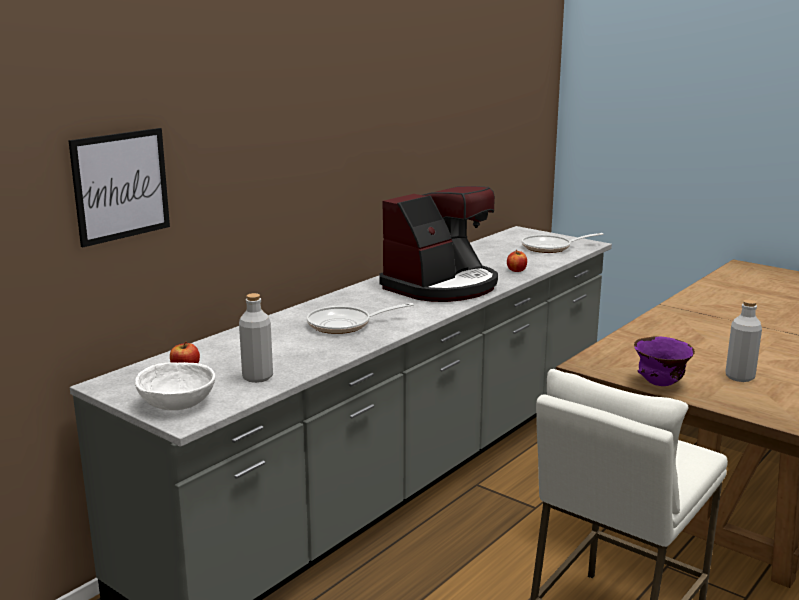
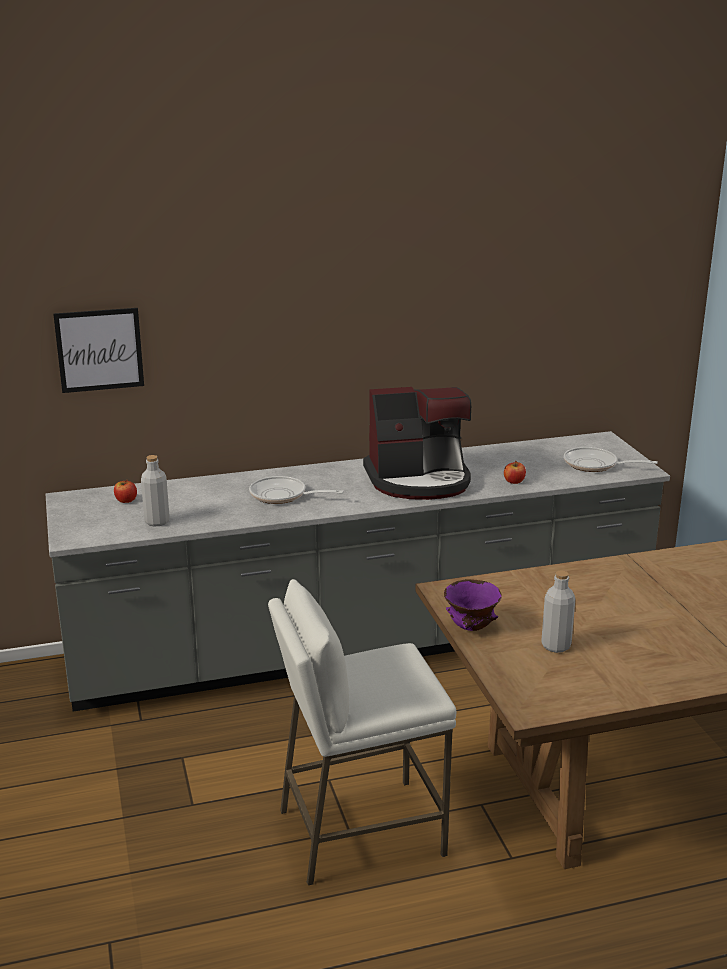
camera: 35 degrees right, 5 degrees up
white bowl [135,362,215,410] -> none

